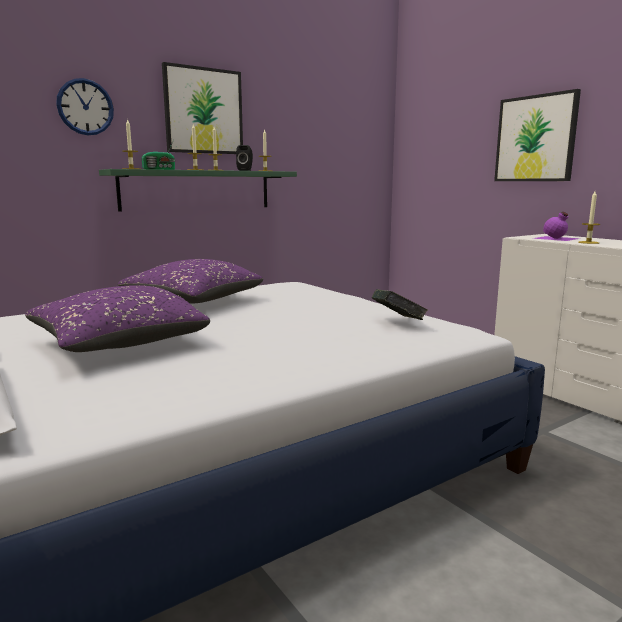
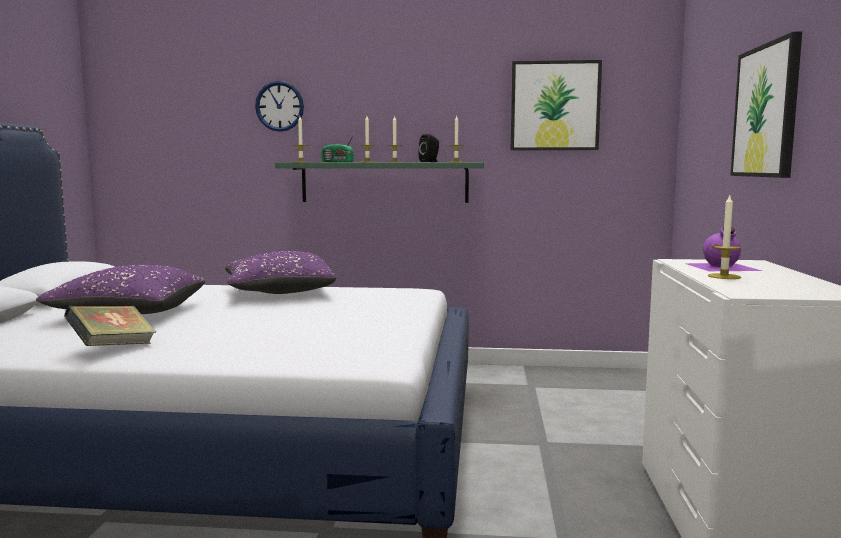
camera: 40 degrees right, 5 degrees down
picture [162,62,243,154] -> picture moved to [511,60,602,150]
book [372,289,428,320] -> book moved to [64,306,156,346]

